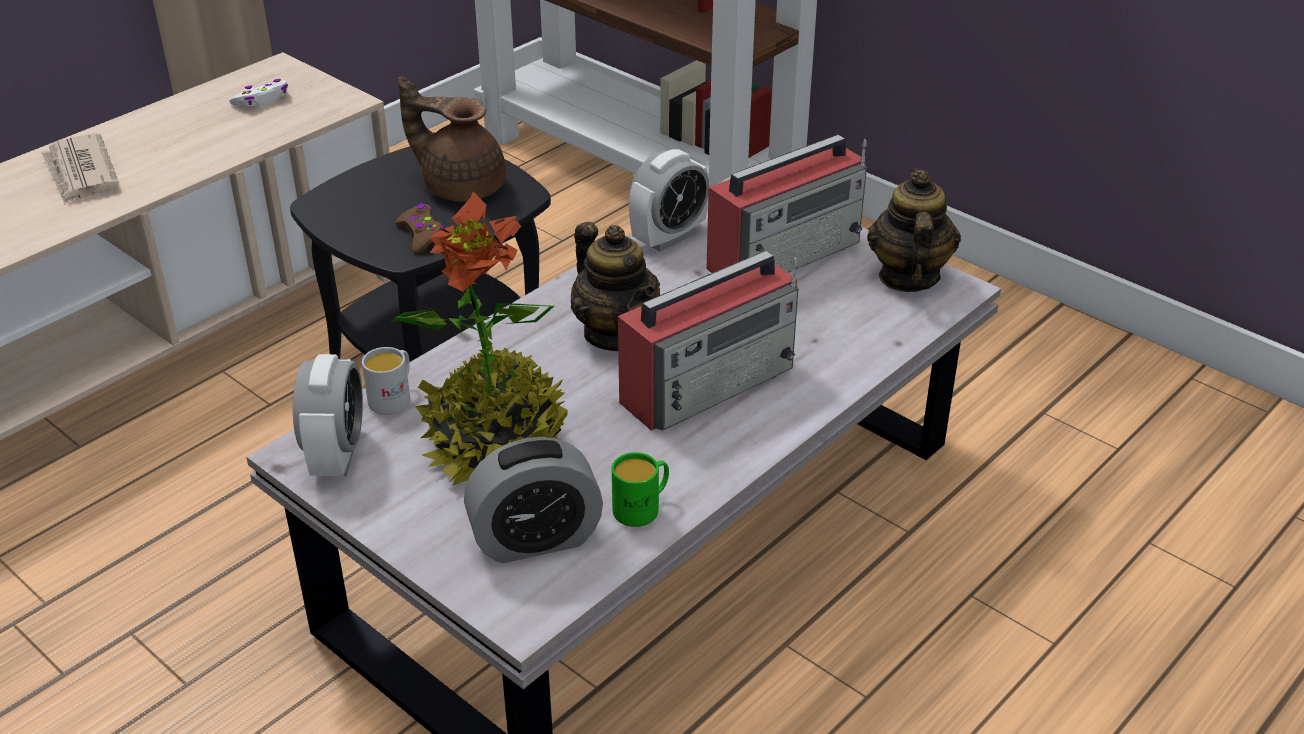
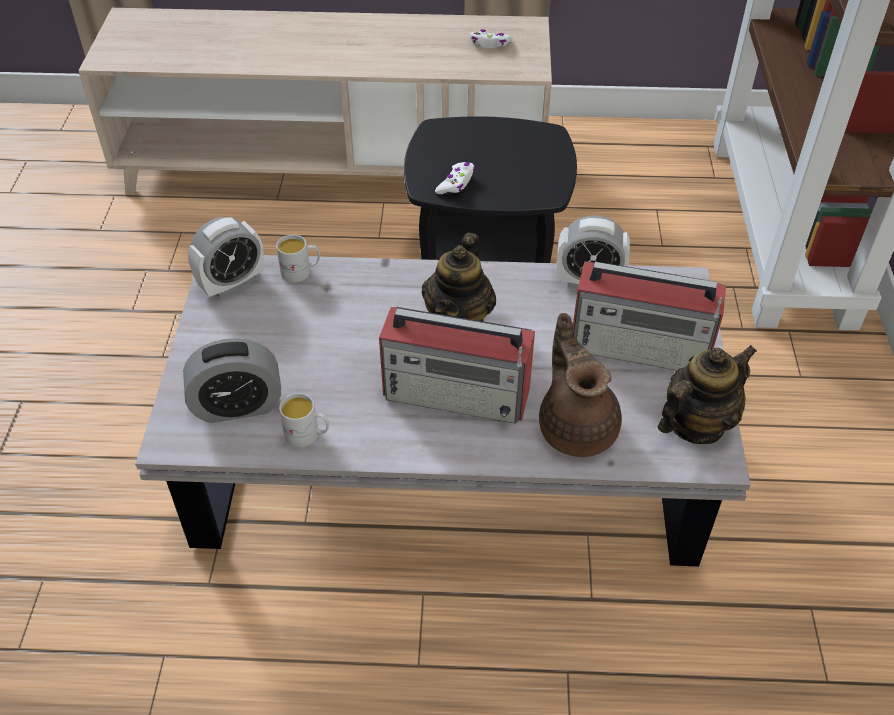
camera: 50 degrees right, 10 degrees up
newspaper [41,133,119,205] -> none
potted plant [390,191,568,486] -> none
brown game controller [395,204,444,253] -> white game controller [435,162,475,194]
brown teapot [398,76,506,201] -> brown teapot moved to [539,313,622,457]
alarm clock [464,437,603,563] -> alarm clock turned 45 degrees counterclockwise [183,338,281,423]
green mug [612,452,669,527] -> white mug [279,393,329,447]

